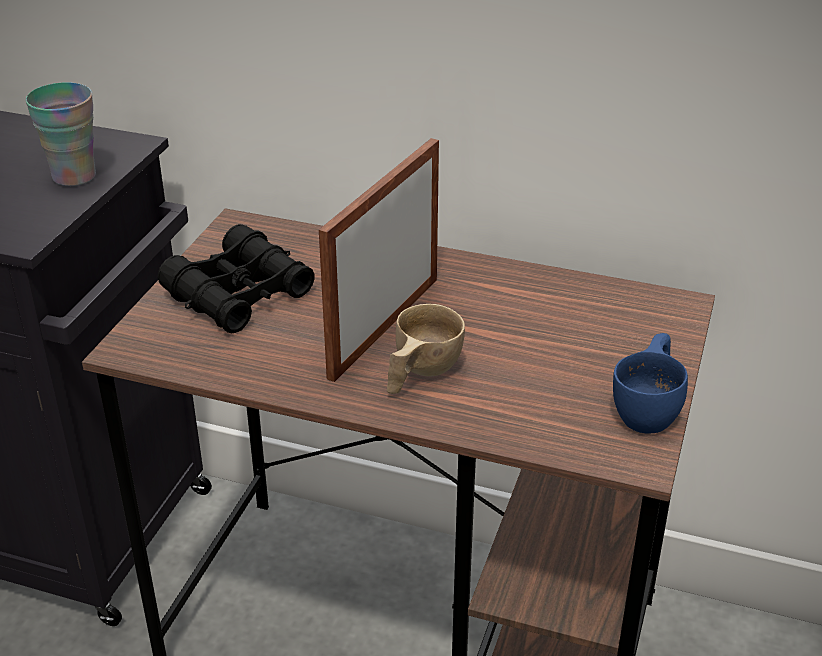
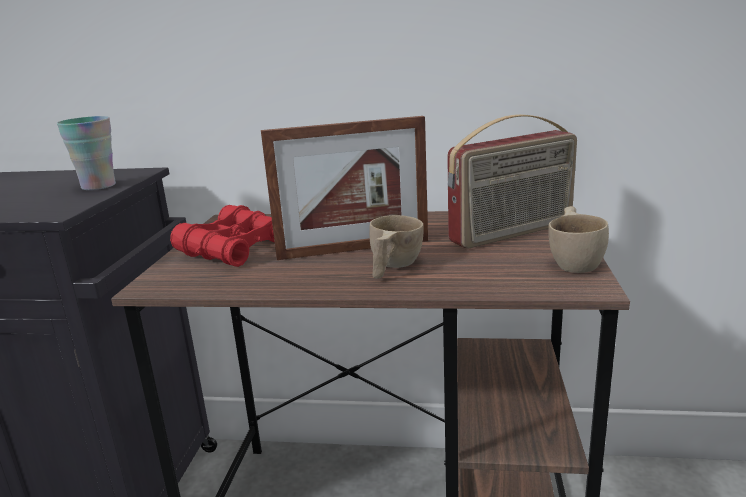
camera: 10 degrees left, 15 degrees down
black binoculars [158,224,315,333] -> red binoculars [170,205,275,267]
picture frame [319,138,439,382] -> picture frame turned 120 degrees counterclockwise [261,116,428,260]
blue cup [613,333,688,434] -> beige cup [548,206,609,273]
none -> radio [447,114,577,248]

